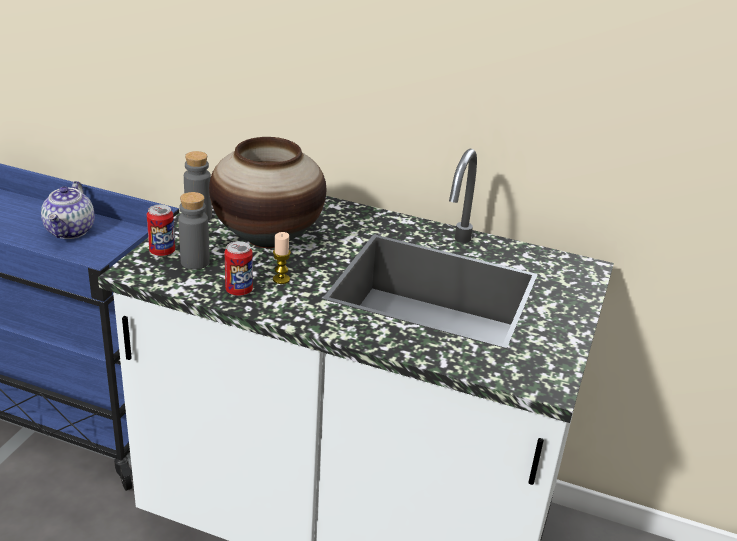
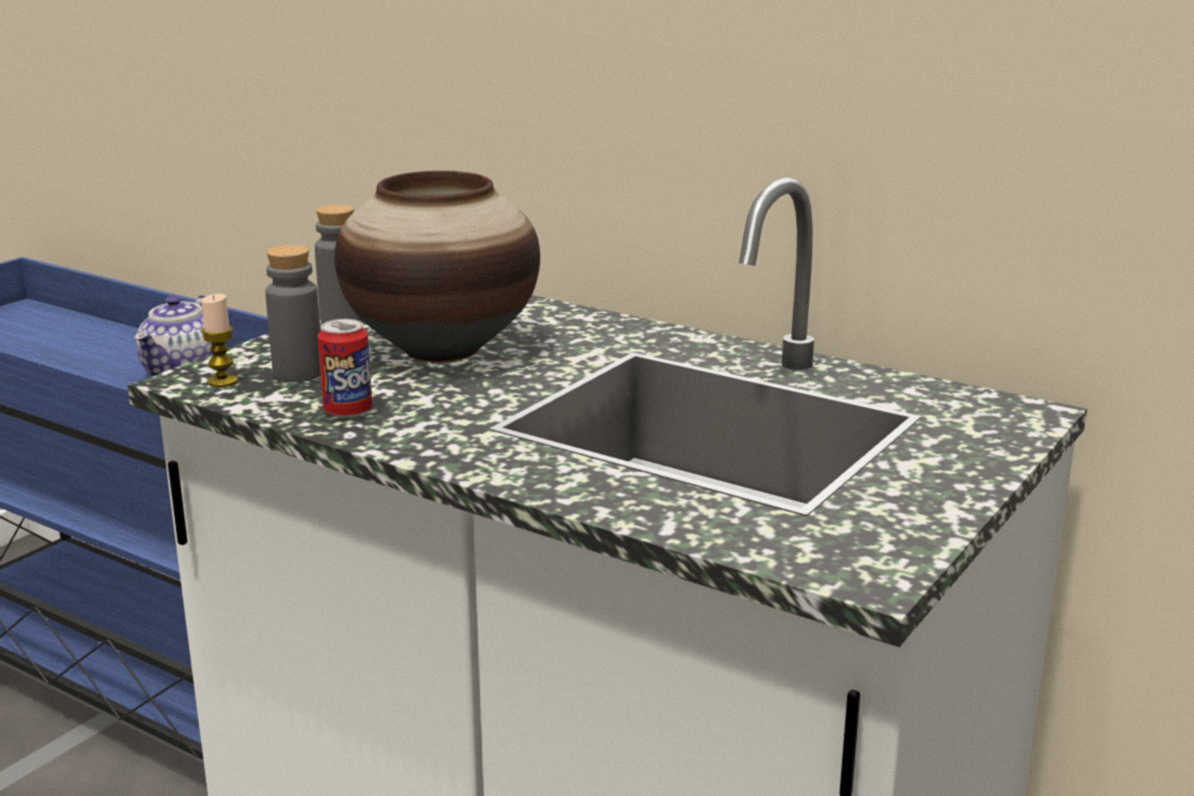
camera: 15 degrees right, 10 degrees down
can [147,205,175,256] -> none
candle [273,232,291,284] -> candle moved to [201,294,238,387]

